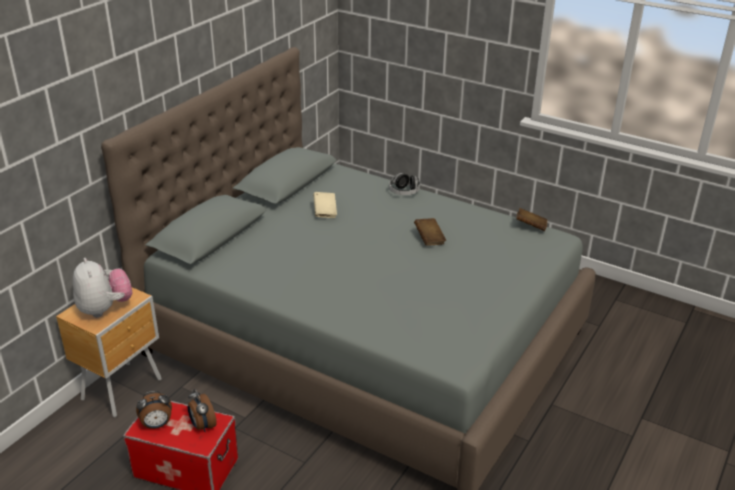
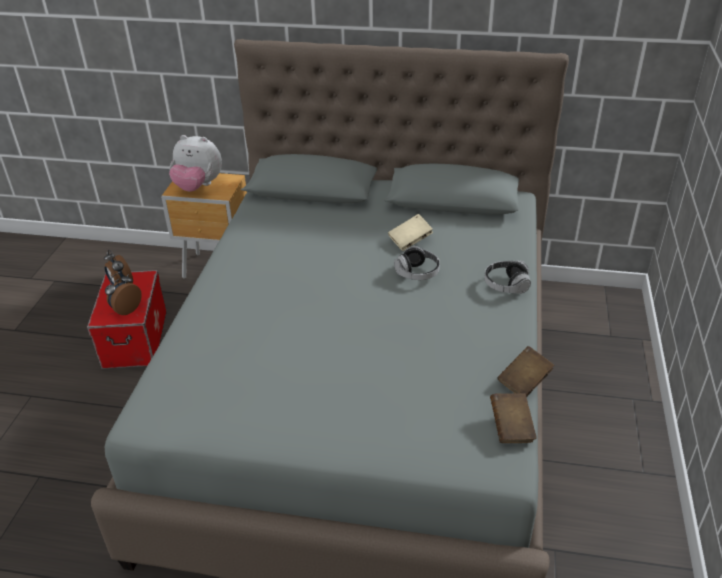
camera: 70 degrees right, 5 degrees up
plush toy [73,258,132,318] -> plush toy turned 60 degrees clockwise [169,135,222,192]
brown book [414,218,446,246] -> brown book moved to [497,346,555,397]
none -> headphones [394,246,440,280]

